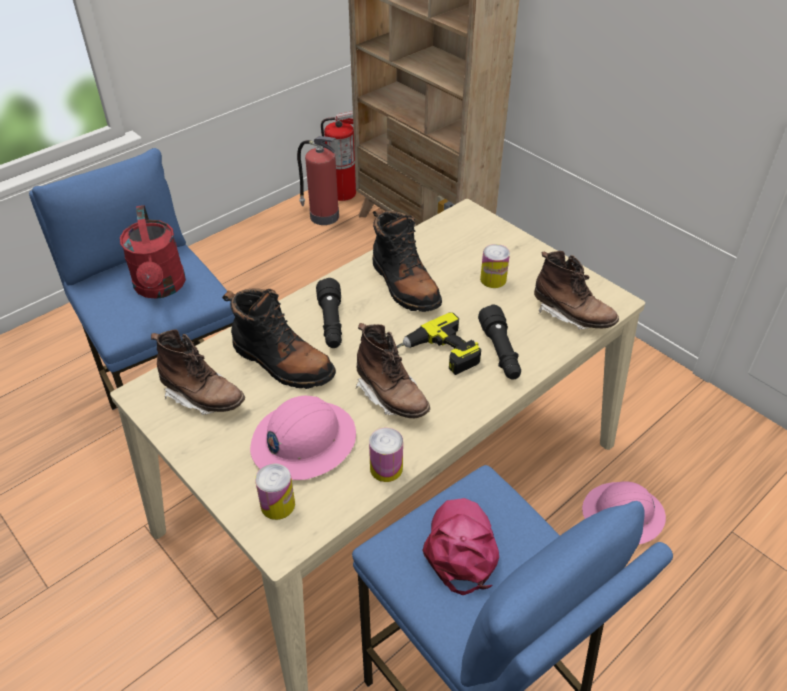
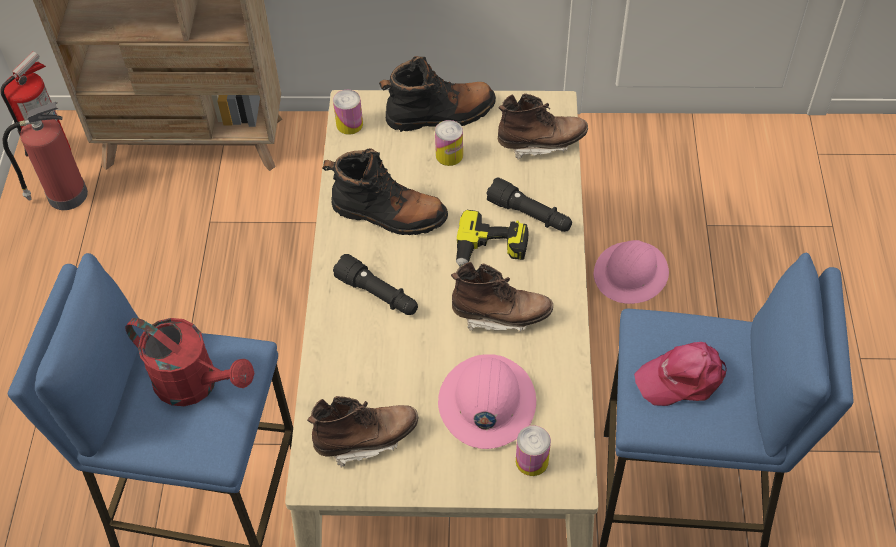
camera: 45 degrees left, 10 degrees up
black boot [222,289,336,389] -> black boot moved to [379,56,496,132]
can [369,428,403,482] -> can moved to [333,90,363,135]
pink cap [423,498,499,595] -> pink cap turned 60 degrees counterclockwise [634,342,727,406]

